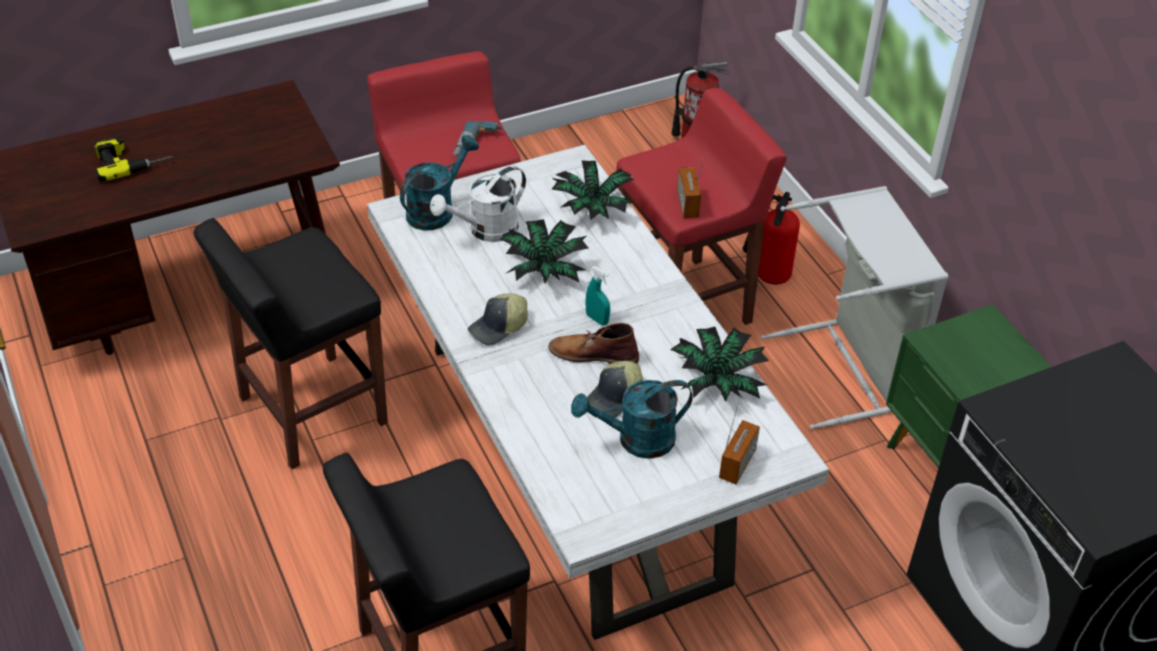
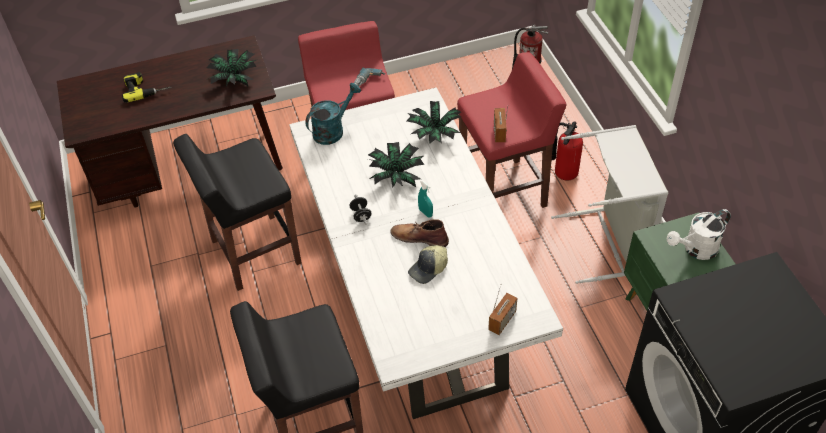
camera: 10 degrees right, 5 degrees up
white watering can [430,166,526,242] -> white watering can moved to [667,209,731,260]
cap [468,293,528,345] -> black dumbbell [350,195,372,225]
turquoise watering can [571,380,693,459] -> none
potted plant [670,327,769,402] -> potted plant moved to [206,49,258,87]

